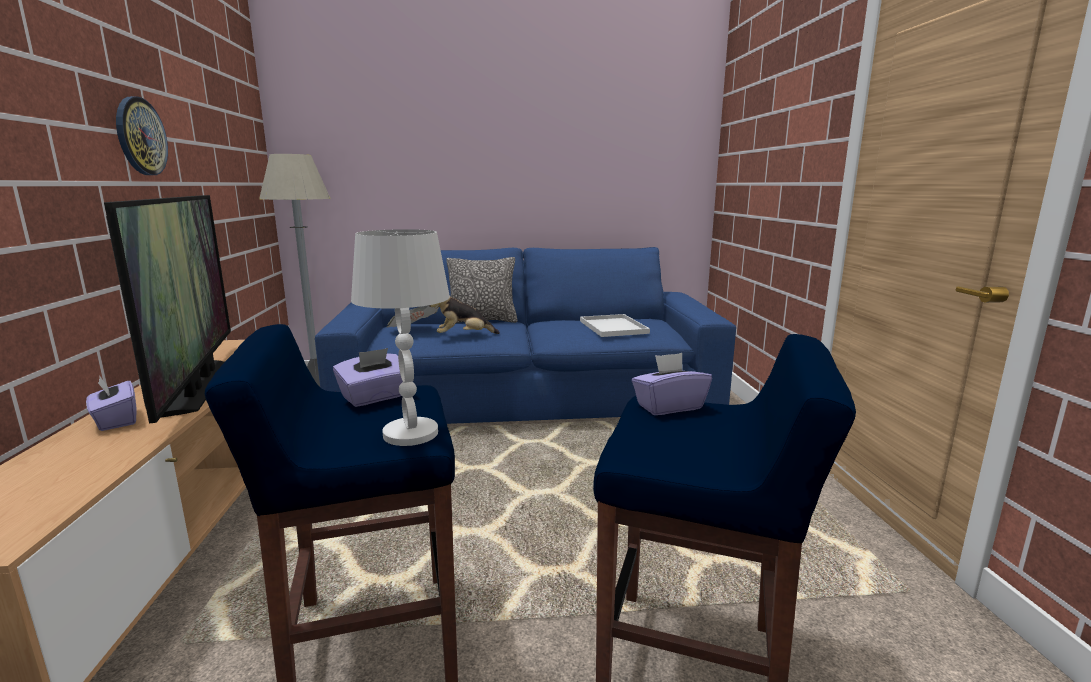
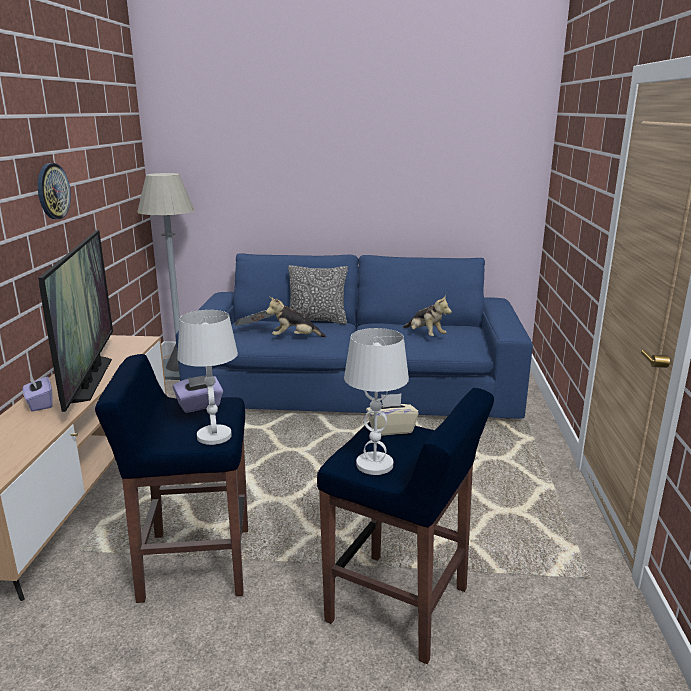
camera: 10 degrees right, 5 degrees up
white tray [580,314,650,337] -> plush toy [403,294,452,336]
purple tissue box [632,353,712,415] -> beige tissue box [366,394,419,436]
none -> white table lamp [344,328,409,475]

